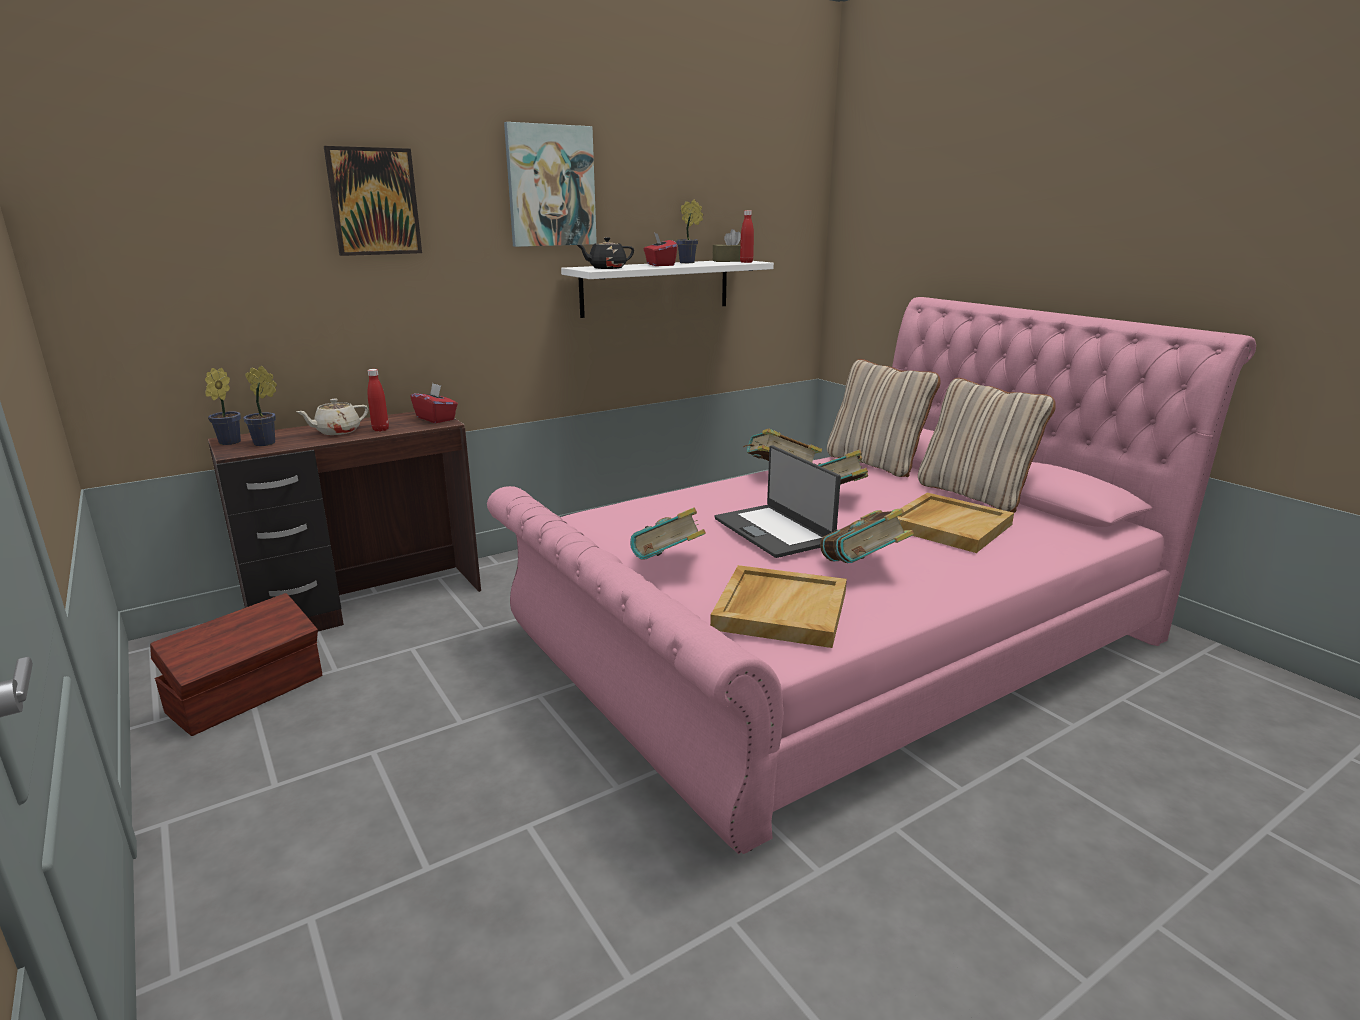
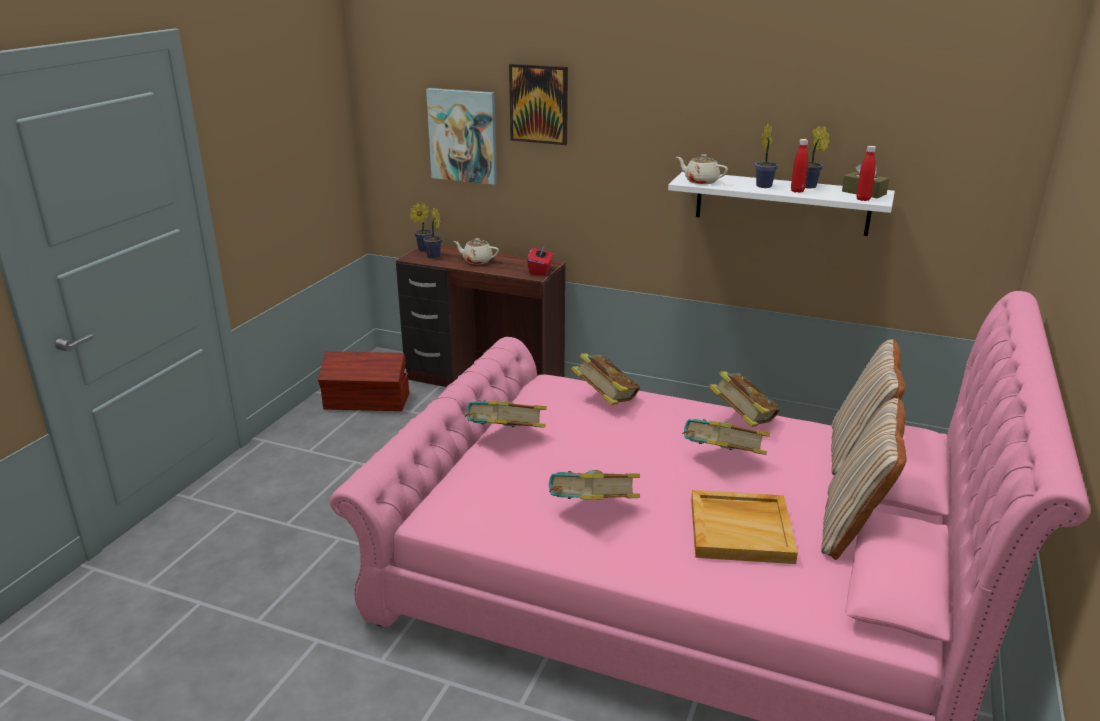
camera: 55 degrees right, 5 degrees up
red bottle [368,369,389,431] -> red bottle moved to [791,139,808,193]
picture [504,122,597,247] -> picture moved to [426,88,497,185]
black teapot [577,237,634,269] -> beige teapot [677,154,728,184]
red tissue box [643,233,677,266] -> potted plant [755,123,778,188]
beige tray [710,565,847,648] -> none
laptop [715,445,841,558] -> none
none -> book [571,353,640,405]

